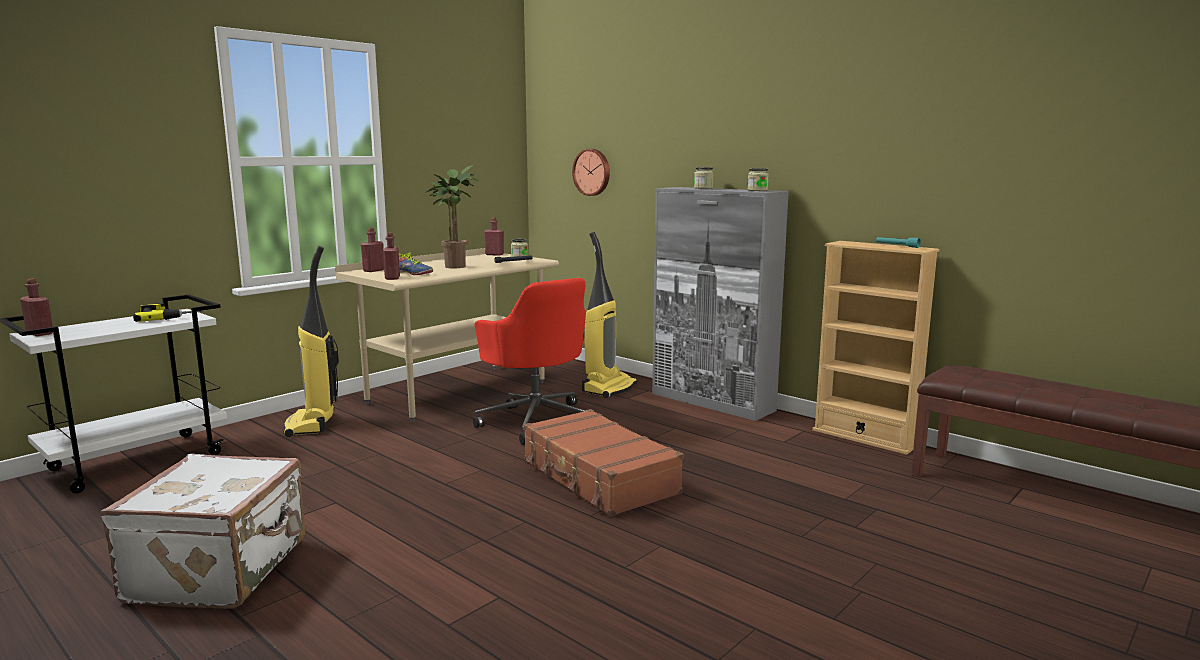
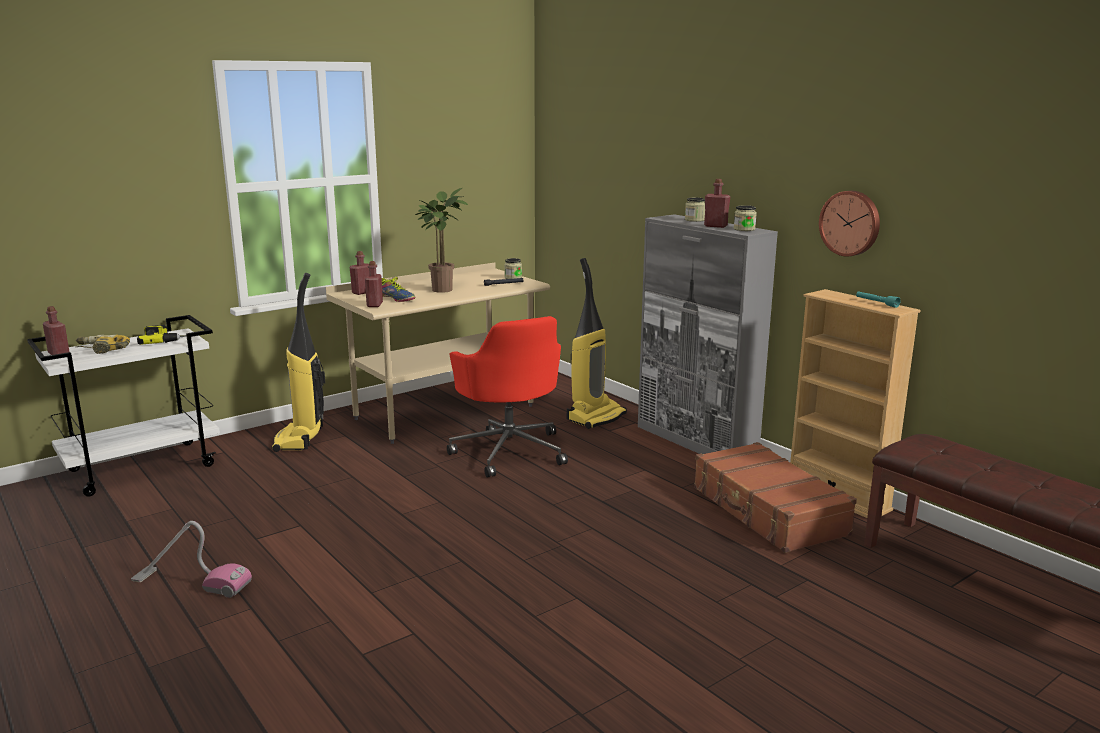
camera: 10 degrees right, 5 degrees up
white suitcase [100,454,306,609] -> vacuum cleaner [131,521,252,598]
red bottle [484,217,504,256] -> red bottle moved to [704,179,730,228]
brown suitcase [524,409,683,516] -> brown suitcase moved to [694,442,857,553]
wall clock [572,149,610,196] -> wall clock moved to [819,191,880,257]
none -> power drill [76,335,130,354]

